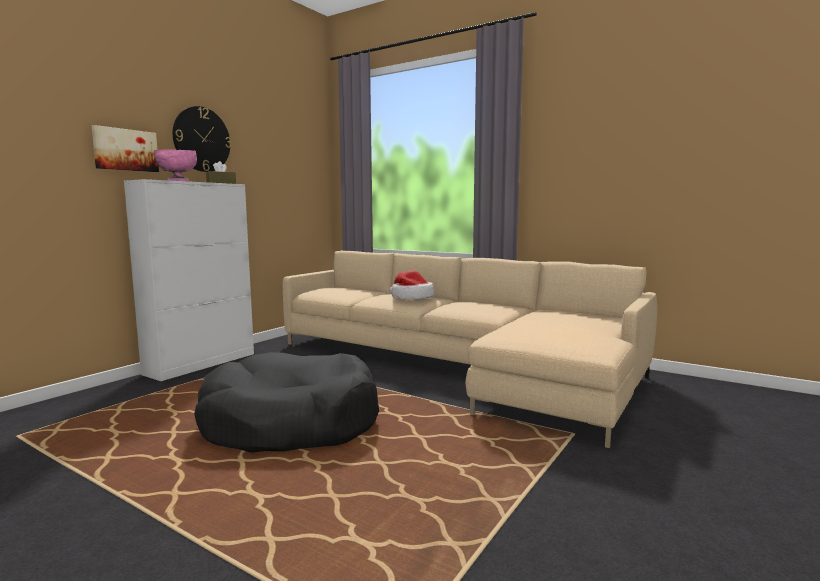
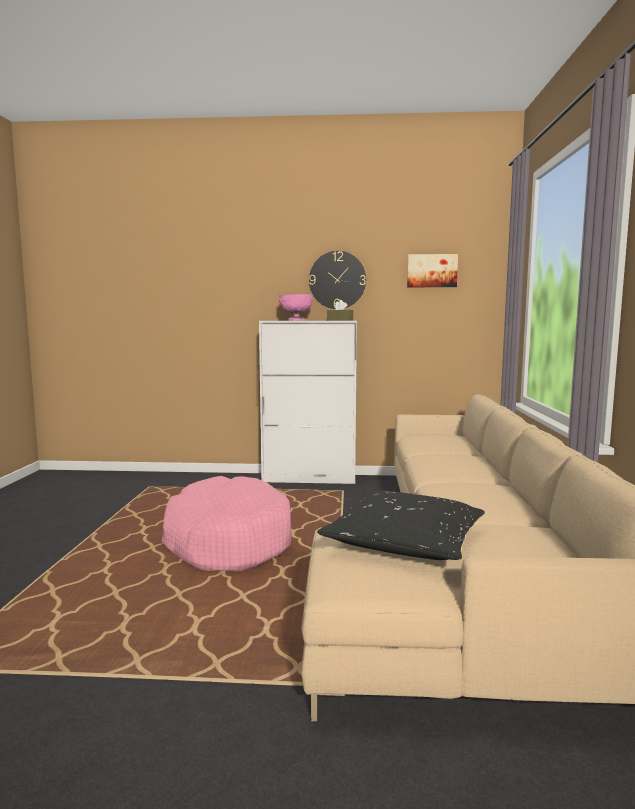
camera: 60 degrees right, 0 degrees up
picture [92,125,159,172] -> picture moved to [407,254,458,287]
black dog bed [194,352,379,453] -> pink dog bed [162,476,292,571]
hat [390,271,435,300] -> none
none -> black pillow [317,491,485,560]

